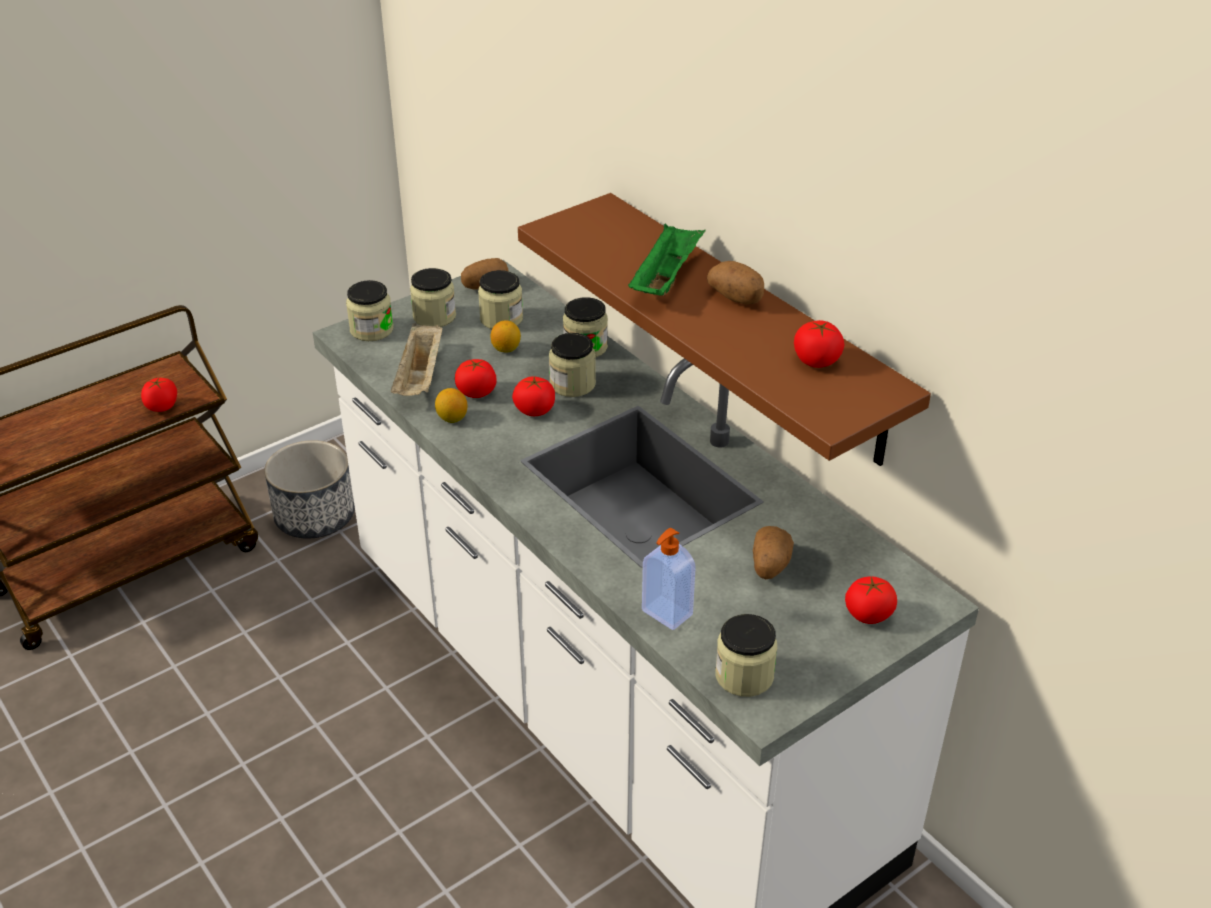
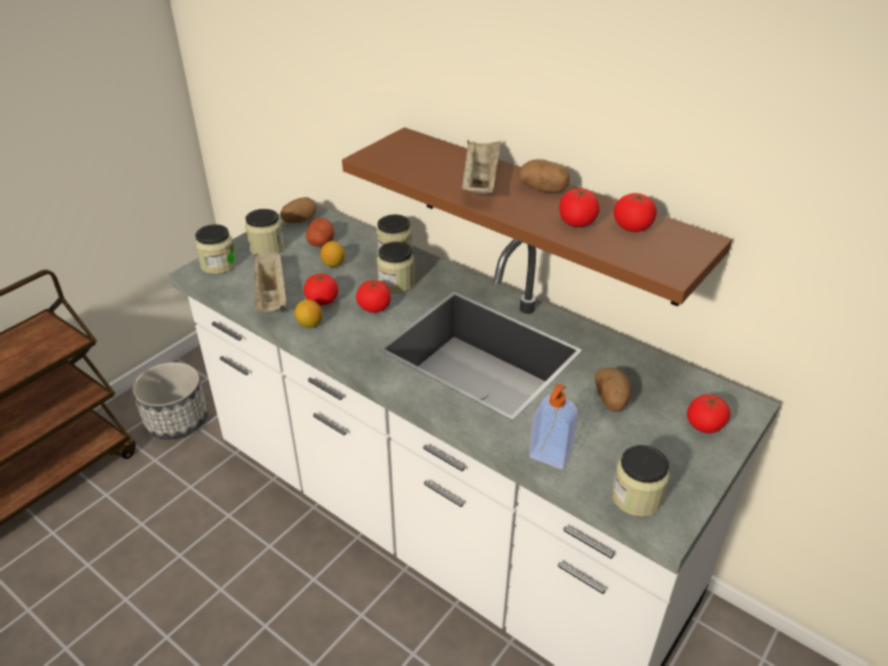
camera: 15 degrees left, 0 degrees up
tomato [141,378,177,412] -> tomato moved to [559,188,600,227]
jar [478,270,523,329] -> potato [306,218,335,246]
green tray [628,223,705,296] -> beige tray [462,140,501,194]

